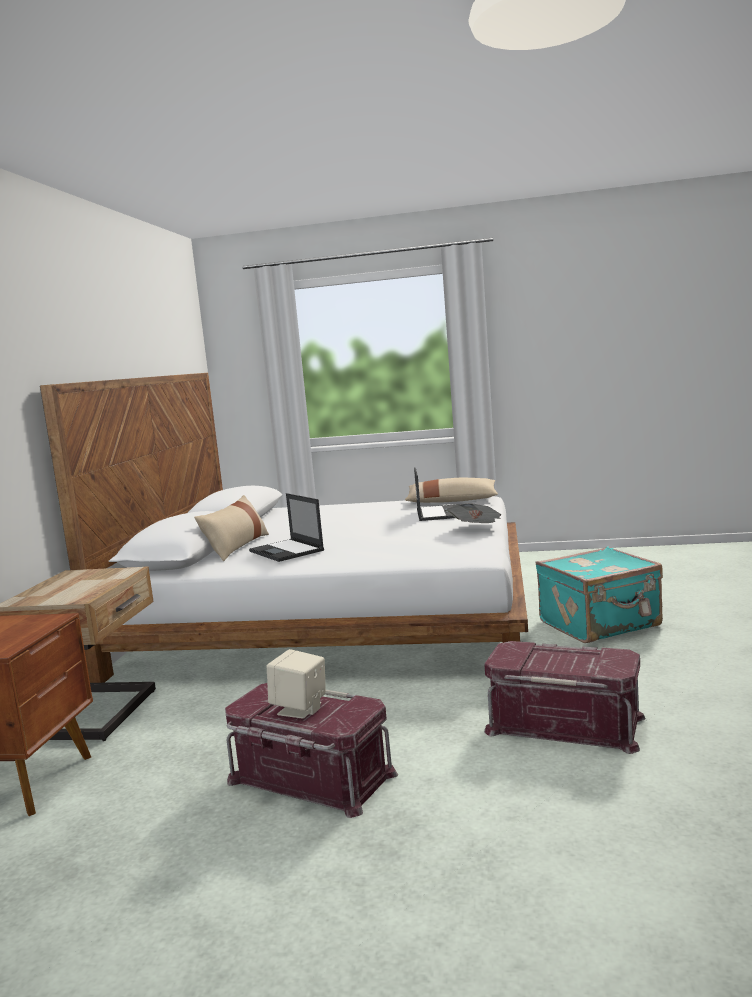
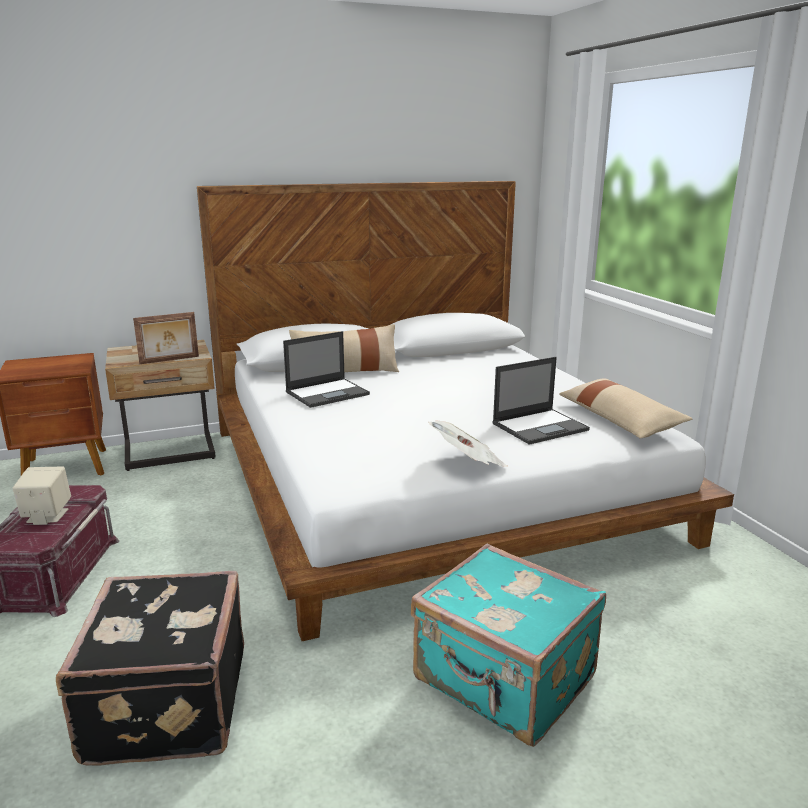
camera: 60 degrees right, 10 degrees up
laptop [249,493,324,562] -> laptop turned 150 degrees counterclockwise [283,331,370,408]
red storage box [484,641,645,754] -> black suitcase [56,571,244,766]
none -> picture frame [133,312,199,364]

